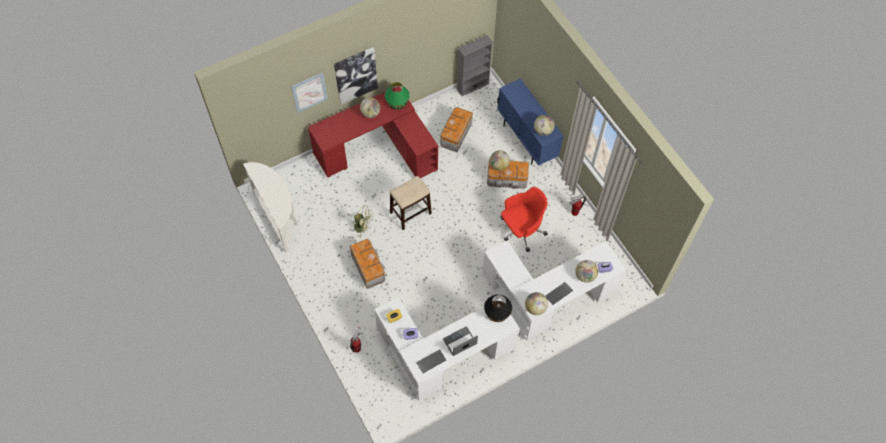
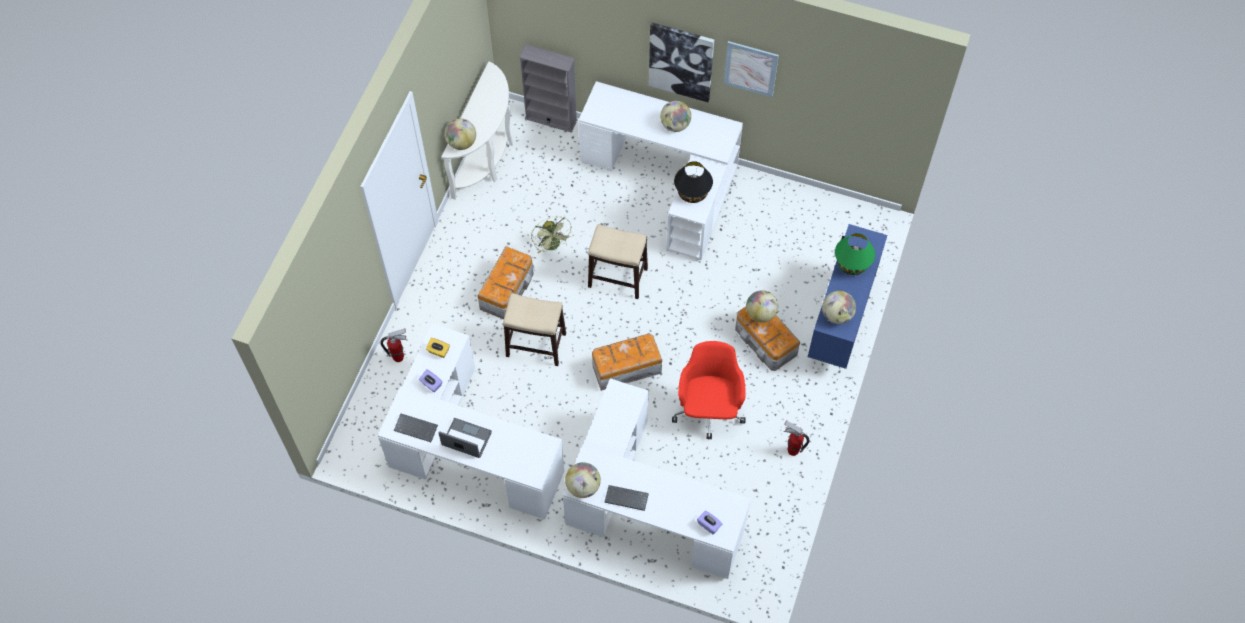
camera: 50 degrees right, 0 degrees up
picture [291,72,328,113] -> picture moved to [724,41,779,97]
red desk [308,86,438,178] -> white desk [579,81,743,260]
green table lamp [385,82,410,110] -> green table lamp moved to [835,233,875,275]
storage box [440,107,473,152] -> storage box moved to [592,333,662,391]
grey bookcase [456,35,493,96] -> grey bookcase moved to [519,44,578,133]
black table lamp [484,295,512,322] -> black table lamp moved to [674,161,713,203]
red office chair [500,187,548,252] -> red office chair turned 105 degrees counterclockwise [672,341,746,439]
globe [575,260,598,283] -> globe moved to [445,119,476,150]
none -> stool [503,293,566,366]

